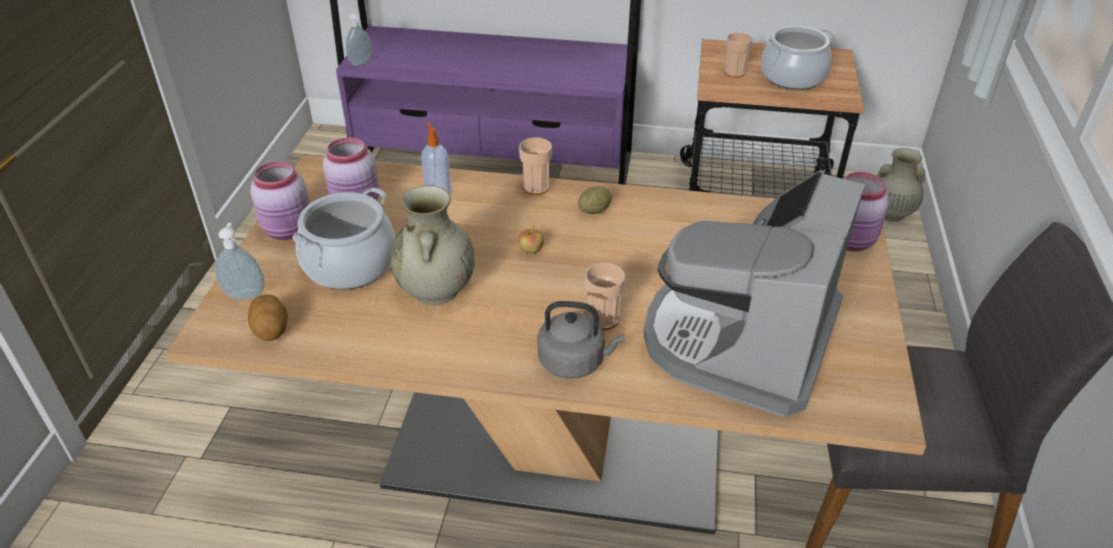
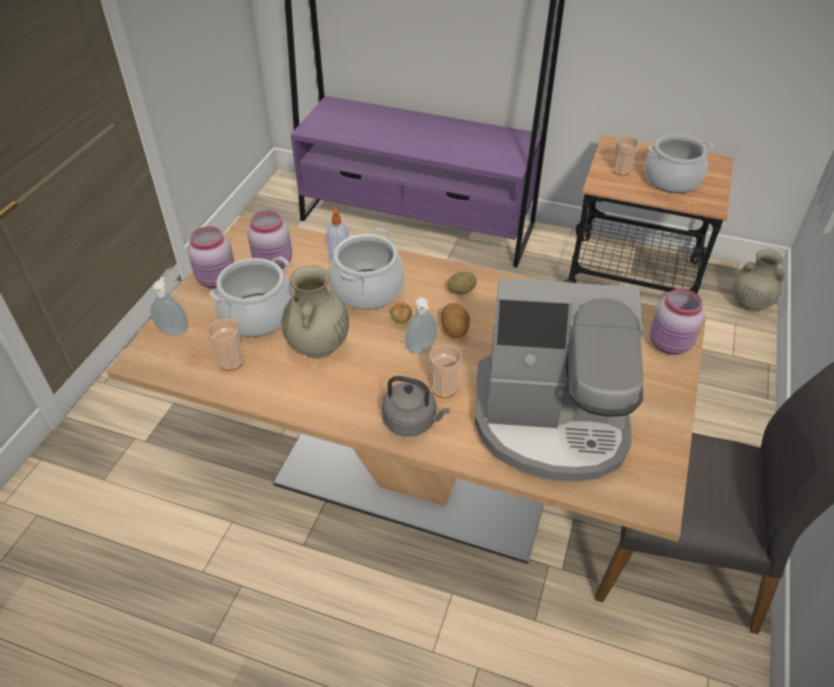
camera: 10 degrees right, 5 degrees up
potato [248,295,288,341] -> potato moved to [441,303,470,338]
soap dispenser [346,13,372,66] -> soap dispenser moved to [405,297,437,354]
cup [519,137,552,195] -> cup moved to [207,319,244,371]
coffee machine [643,170,865,417] -> coffee machine turned 120 degrees counterclockwise [475,278,644,482]
none -> cooking pot [329,228,405,310]

